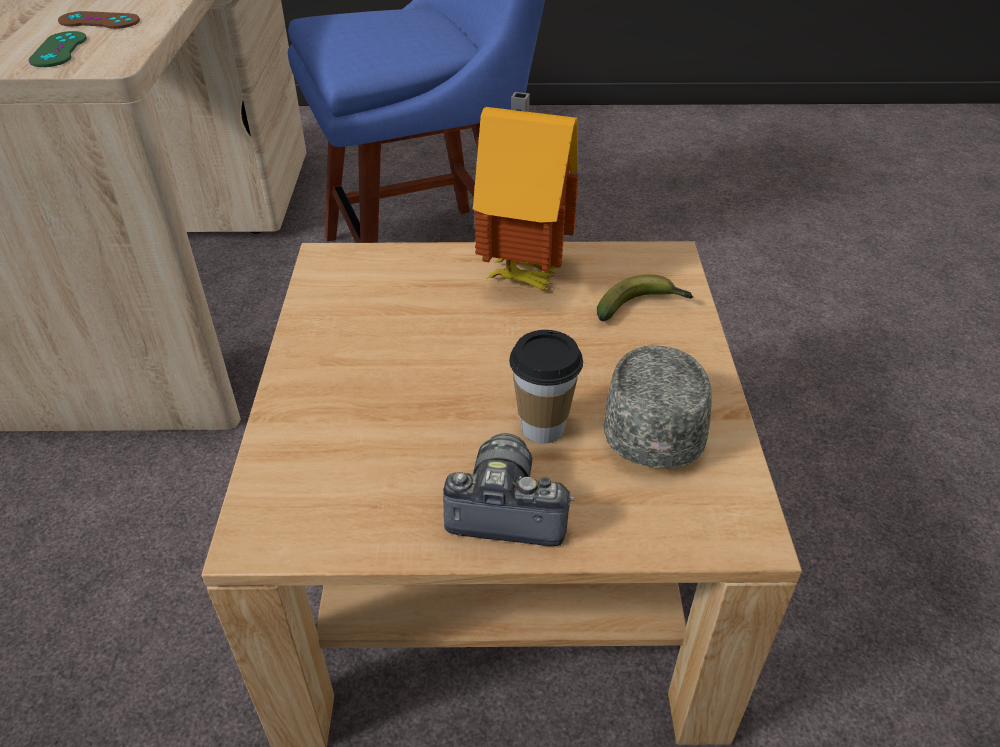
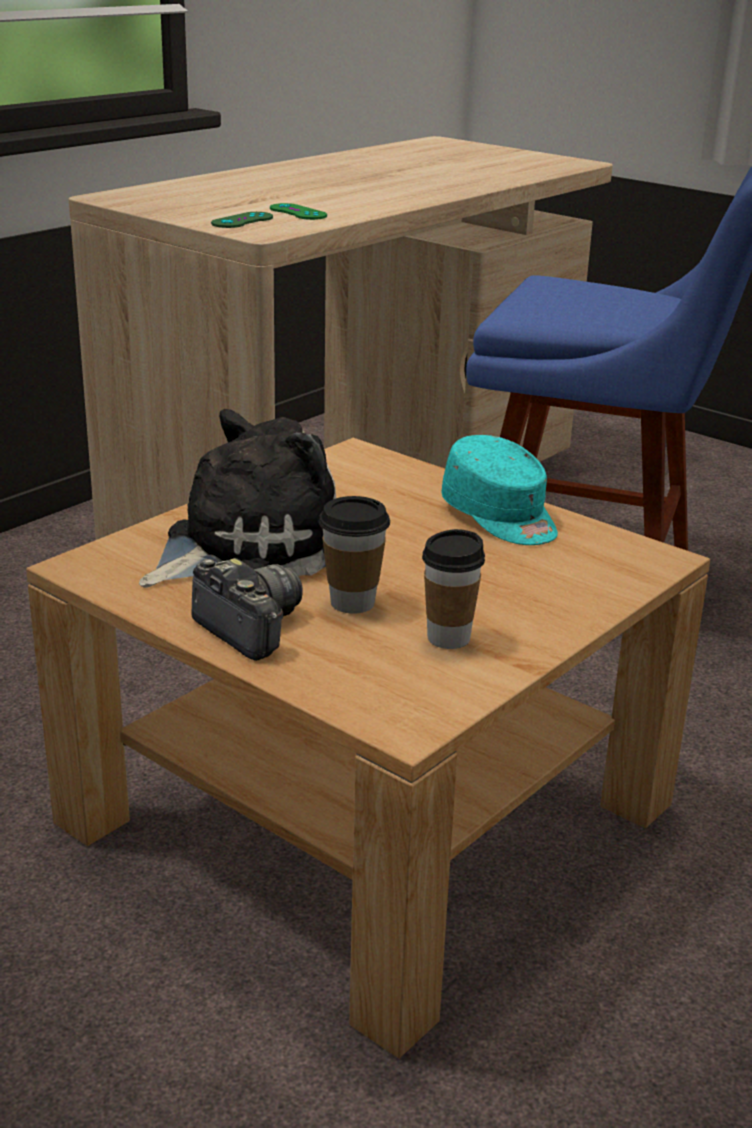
camera: 40 degrees right, 15 degrees down
brown game controller [58,11,140,29] -> green game controller [270,203,327,220]
toy house [473,92,578,290] -> turquoise cap [441,435,558,545]
banana [597,275,693,321] -> none
grey cap [604,346,712,469] -> cup [422,529,485,649]
none -> plush toy [139,409,336,588]

